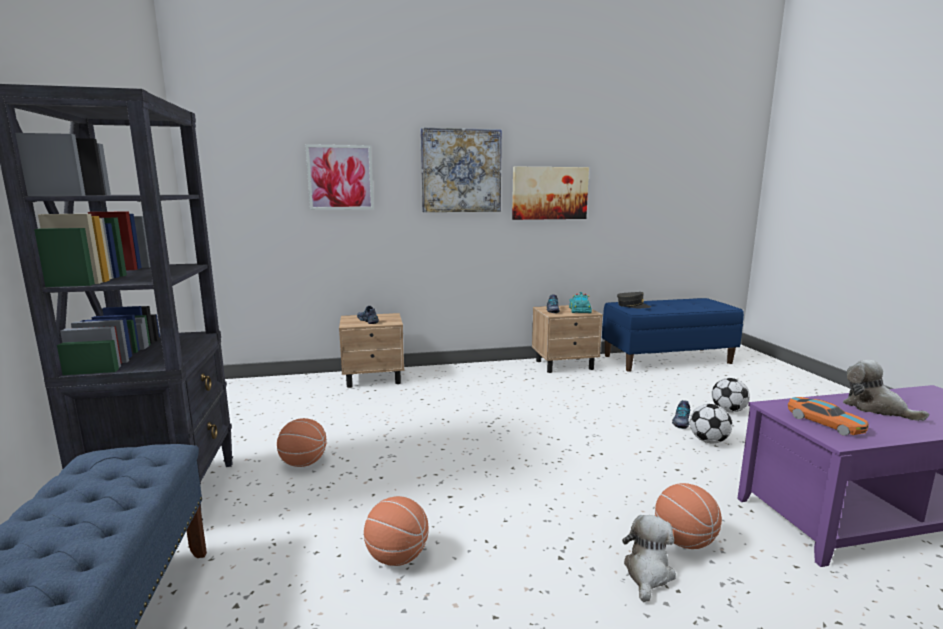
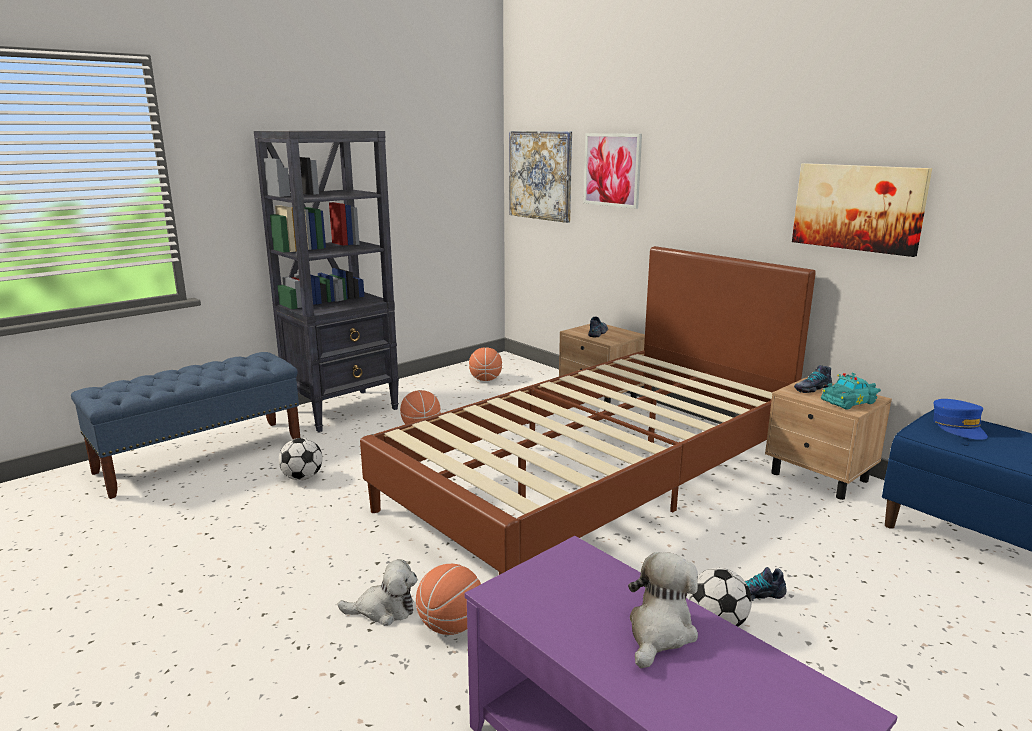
camera: 60 degrees right, 5 degrees up
basketball [364,496,429,566] -> basketball moved to [469,348,502,381]
picture [420,127,502,212] -> picture moved to [509,131,572,223]
grey cap [617,292,651,308] -> blue cap [934,399,988,440]
football [712,378,750,413] -> football moved to [278,438,323,480]
toy car [788,397,869,436] -> none
none -> brown bed [360,246,816,575]

